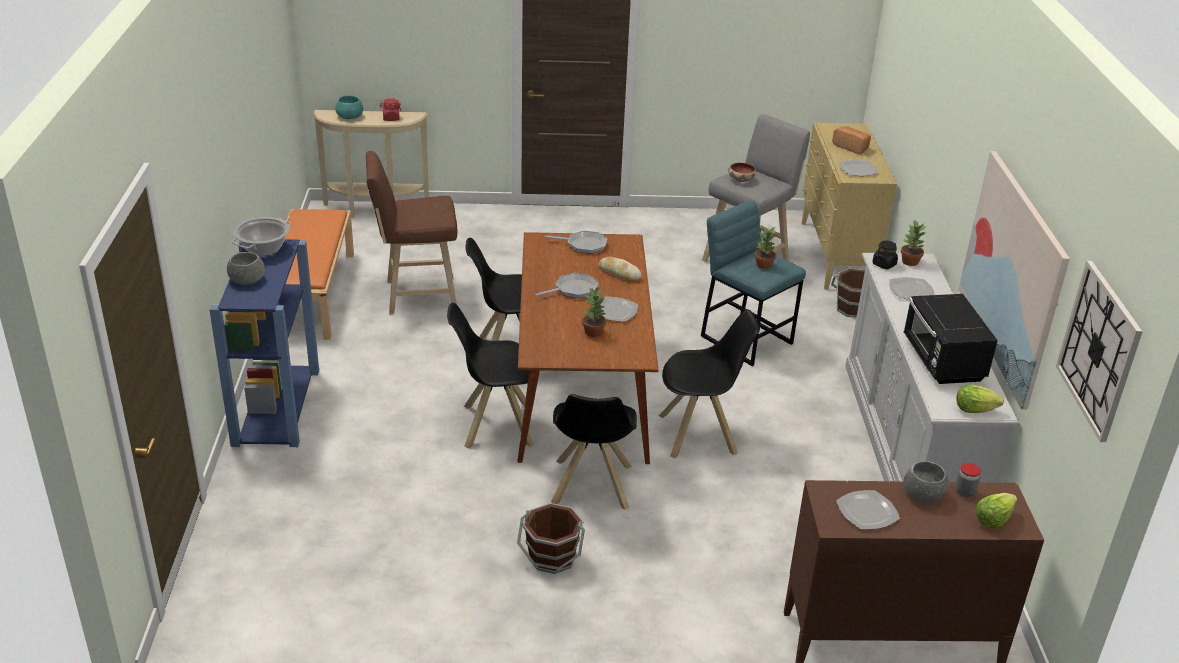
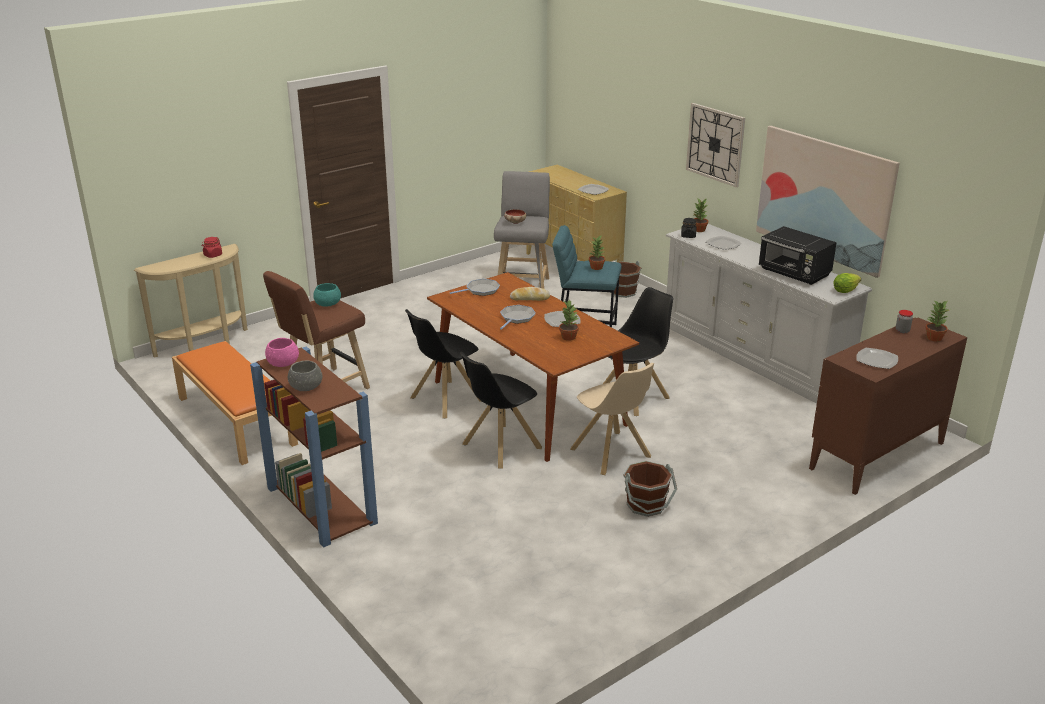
camera: 35 degrees left, 5 degrees down
blue bookcase [209,239,319,447] -> brown bookcase [250,346,378,548]
cooking pot [232,217,292,256] -> pink bowl [265,338,299,367]
turquoise bowl [335,95,363,119] -> turquoise bowl moved to [313,283,341,306]
black chair [551,394,637,510] -> beige chair [570,363,654,475]
bread [832,126,871,154] -> none
grey bowl [904,461,949,503] -> none
lettuce [975,493,1017,529] -> potted plant [926,301,949,342]
wall clock [1056,261,1143,442] -> wall clock moved to [686,103,745,187]

